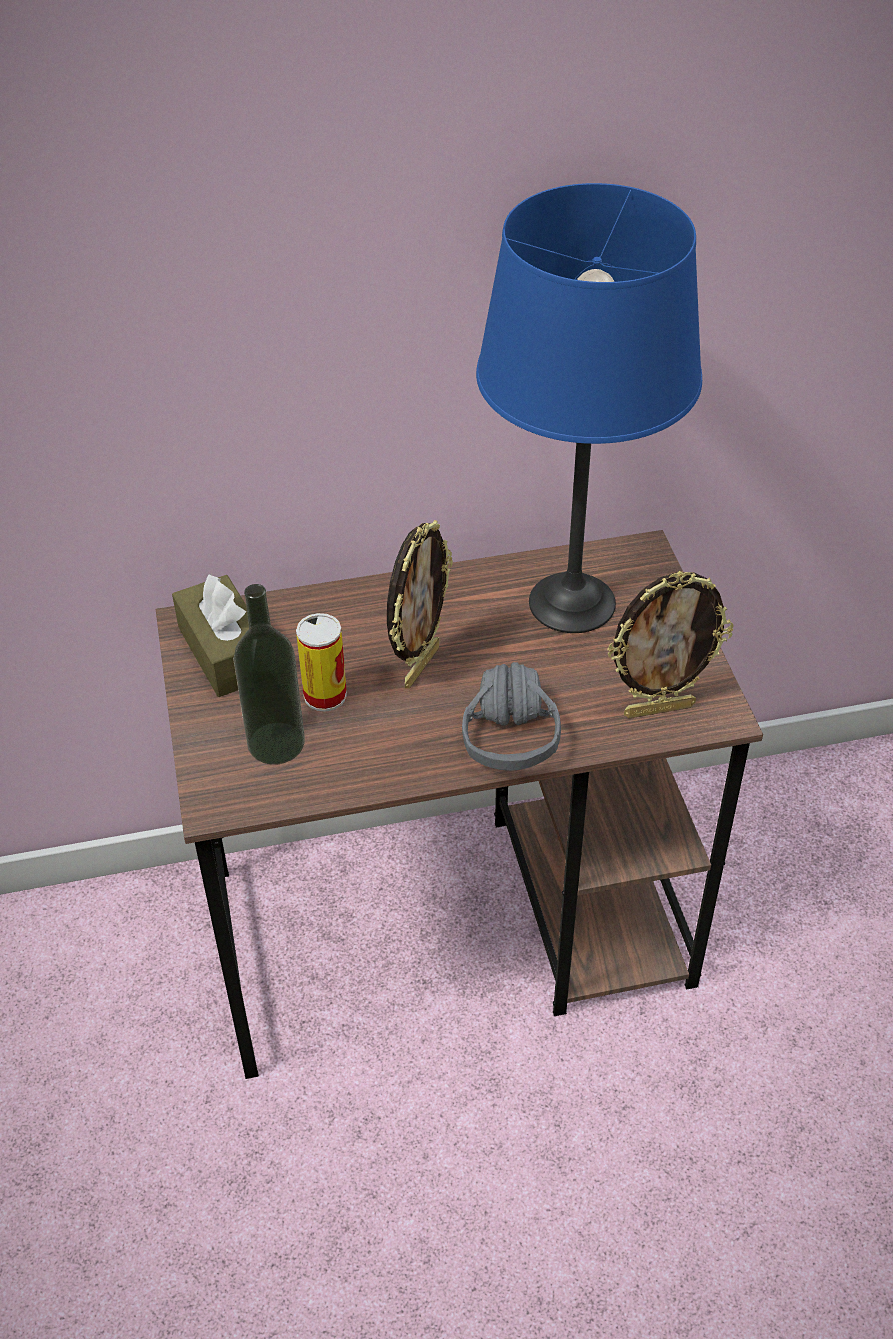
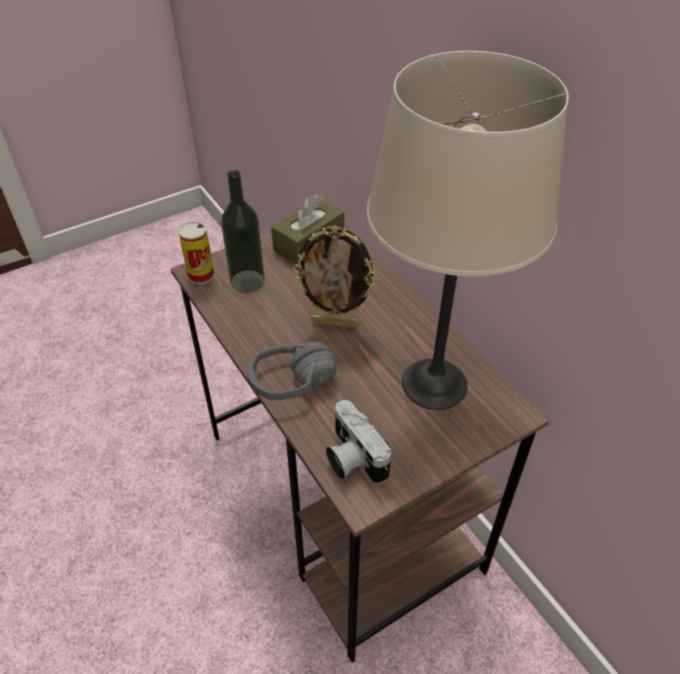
camera: 70 degrees right, 0 degrees up
can [296,613,347,712] -> can moved to [178,221,215,284]
blue table lamp [476,183,702,633] -> beige table lamp [367,51,569,410]
picture frame [607,571,734,718] -> camera [326,400,391,484]

